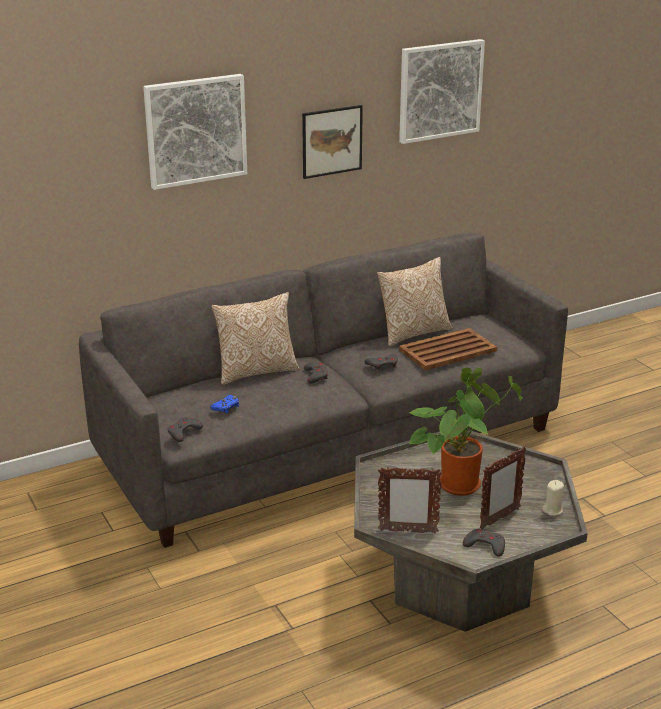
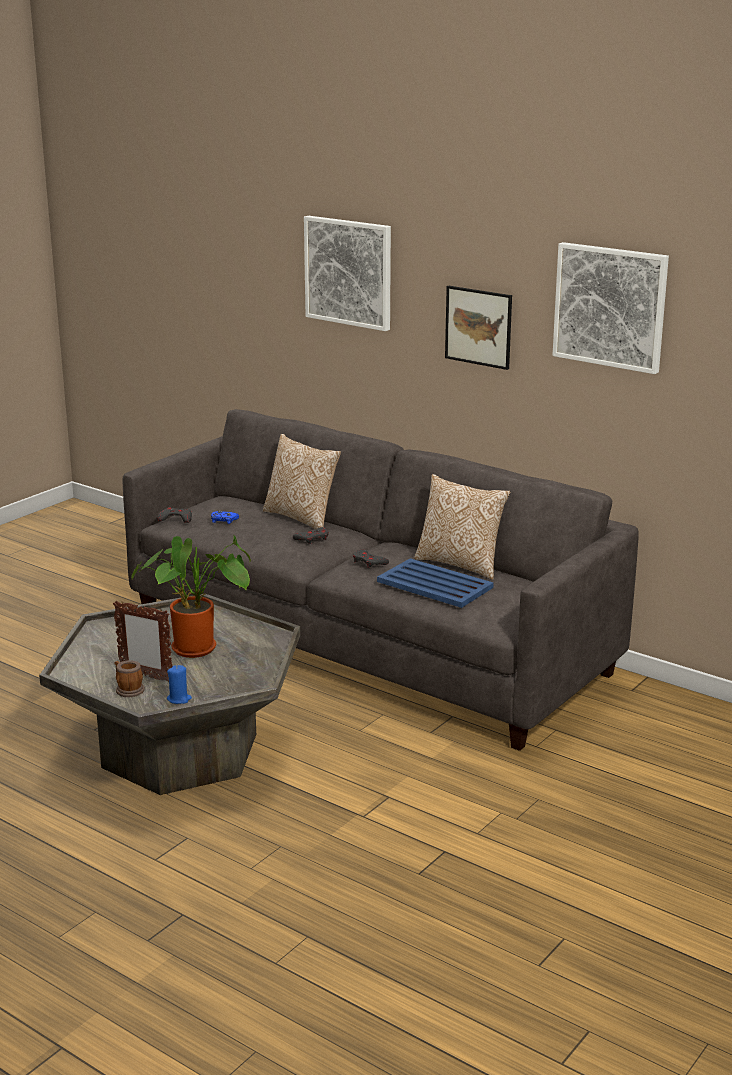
camera: 65 degrees right, 5 degrees down
picture frame [378,467,442,534] -> none
brown tray [399,328,497,370] -> blue tray [377,558,494,608]
grey game controller [463,528,505,557] -> none
beige candle [542,480,564,516] -> blue candle [167,665,192,704]
none -> mug [114,661,145,697]

